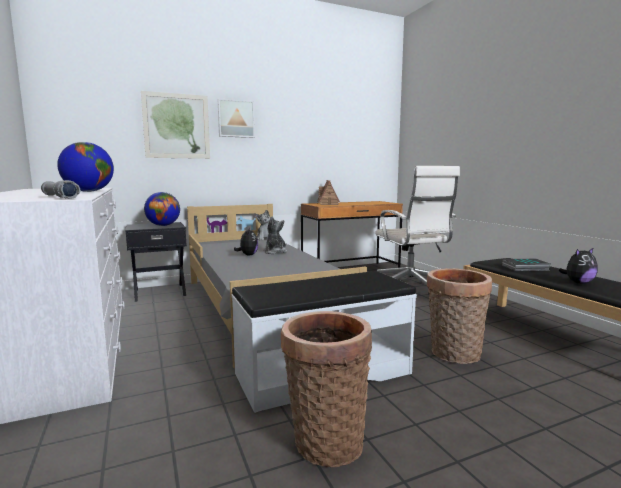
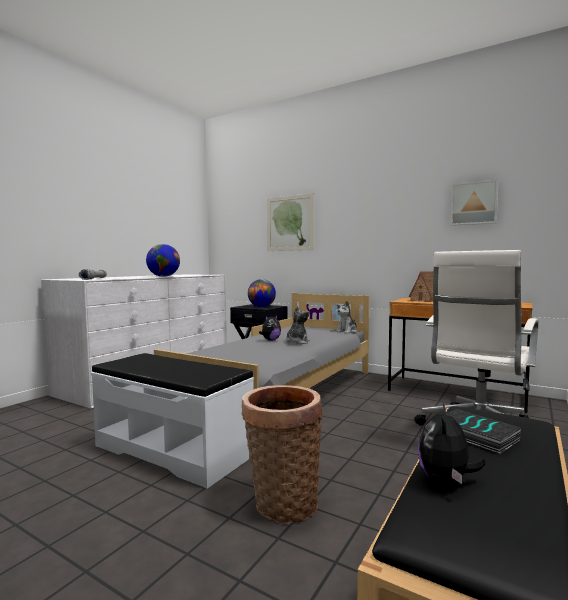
camera: 55 degrees right, 5 degrees down
picture [218,98,255,138] -> picture moved to [451,179,498,226]
basket [281,311,372,467] -> none
plush toy [559,248,598,284] -> plush toy turned 75 degrees clockwise [418,404,485,485]

